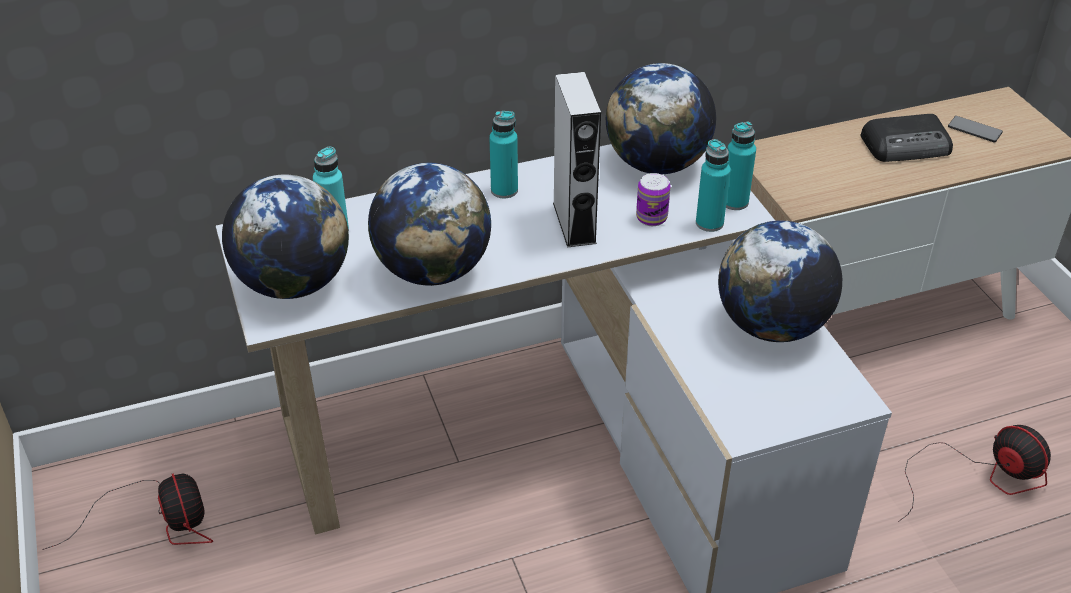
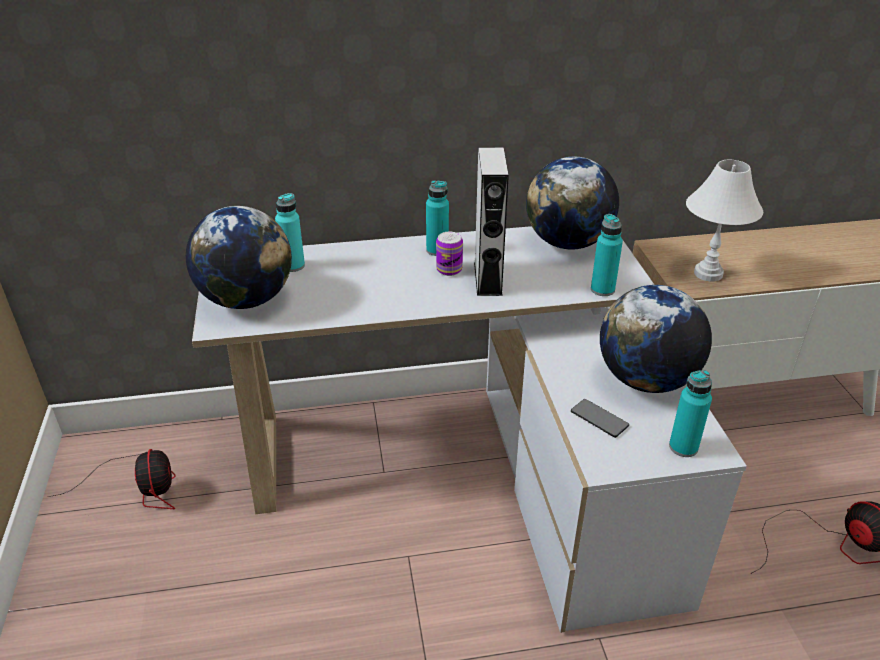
camera: 10 degrees right, 5 degrees down
globe [368,163,491,286] -> none
can [636,173,671,226] -> can moved to [436,232,463,276]
turquoise bottle [726,121,756,210] -> turquoise bottle moved to [669,370,712,457]
radio [860,114,953,162] -> none
phone [948,116,1003,142] -> phone moved to [571,399,629,438]
none -> white table lamp [686,160,763,282]

